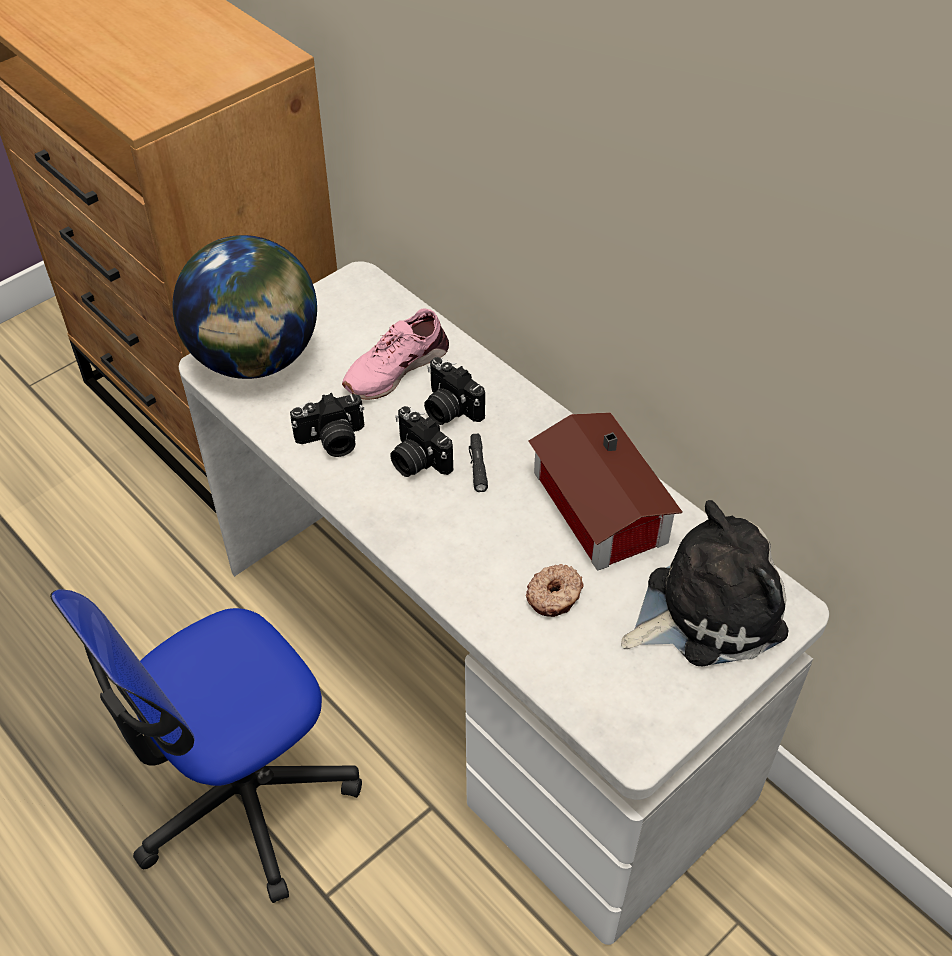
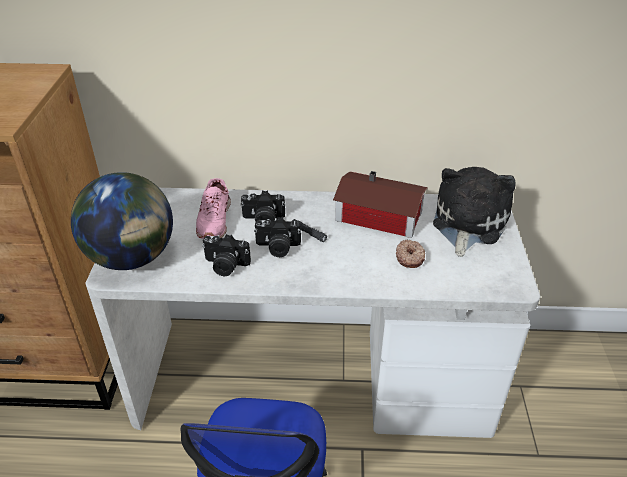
camera: 45 degrees left, 10 degrees down
camera [290,393,364,457] -> camera turned 75 degrees clockwise [202,234,251,276]

